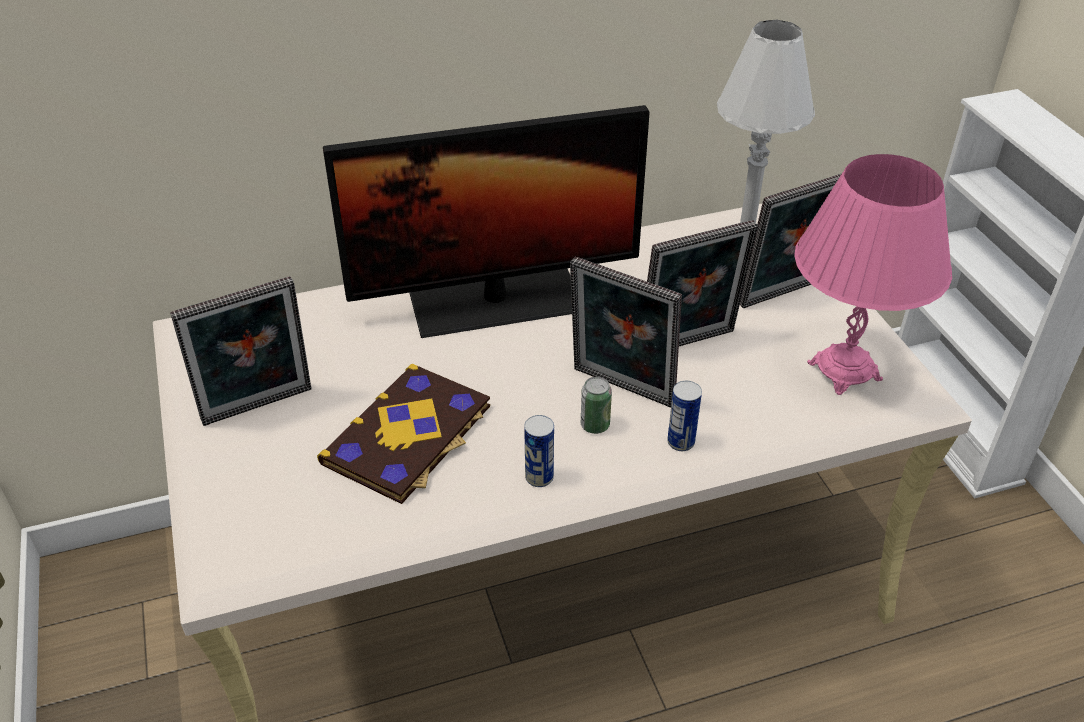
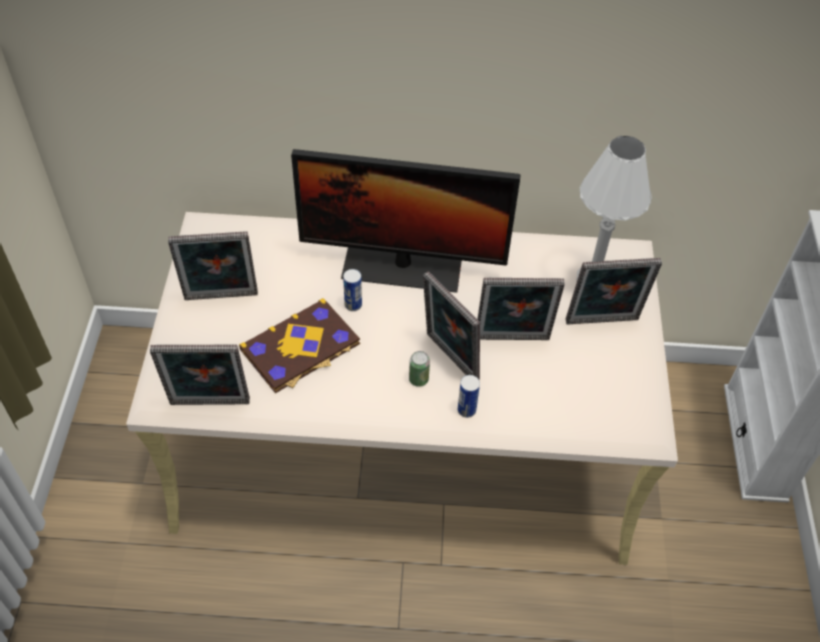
camera: 20 degrees right, 10 degrees up
can [524,415,554,487] -> can moved to [343,269,362,311]
pink table lamp [794,154,952,395] -> none
none -> picture frame [150,344,250,405]

